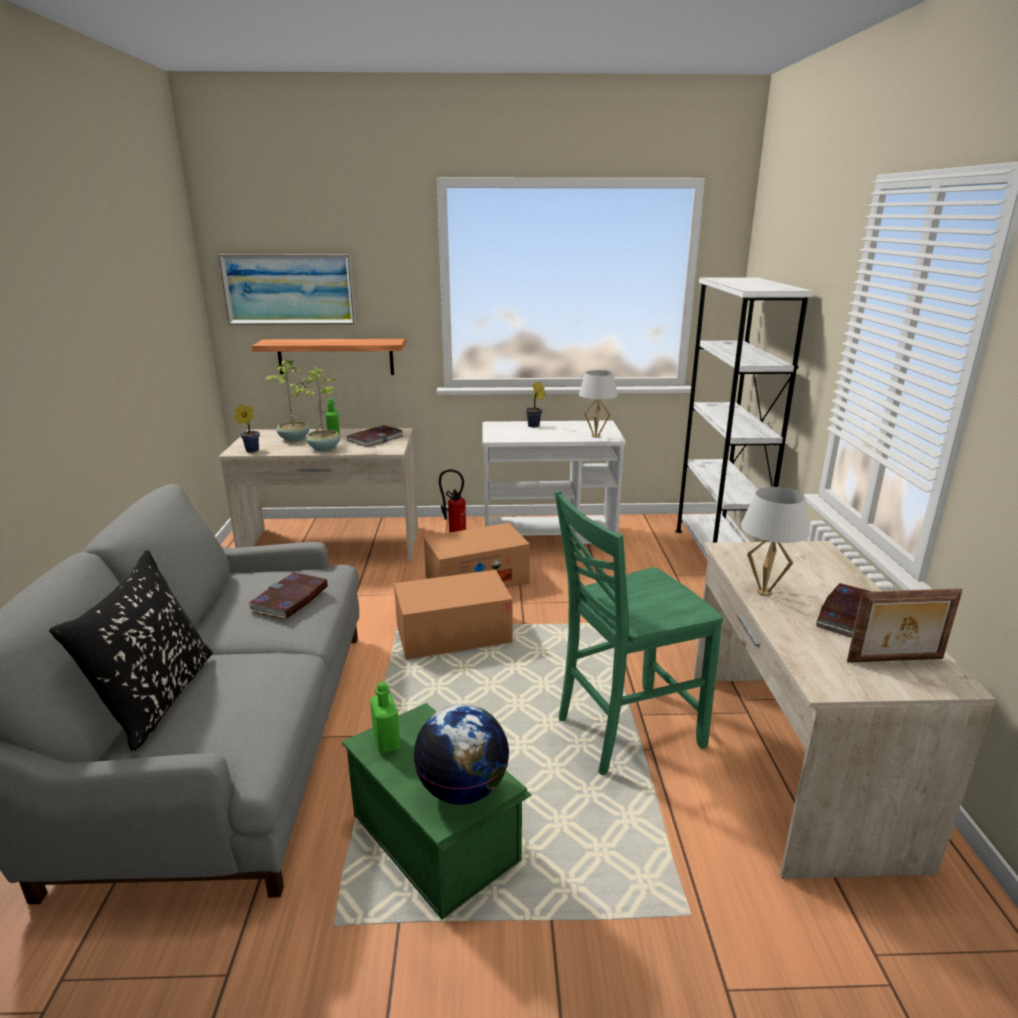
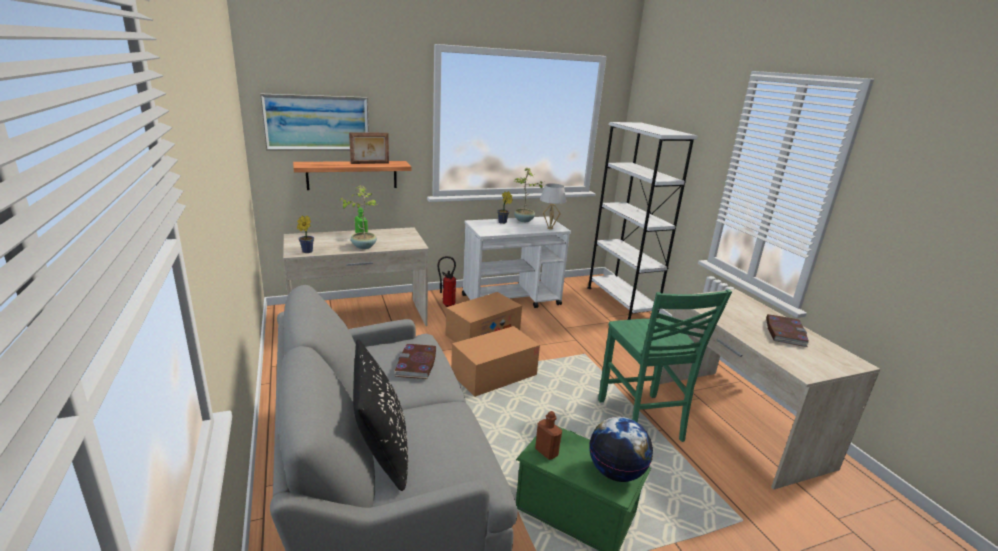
camera: 20 degrees left, 0 degrees up
potted plant [265,360,311,442] -> potted plant moved to [514,167,542,222]
book [347,425,403,447] -> none
green bottle [370,681,400,753] -> brown bottle [535,411,562,460]
green chair [554,490,723,776] -> green chair turned 60 degrees counterclockwise [598,289,732,442]
white table lamp [741,487,809,596] -> none
picture frame [847,588,963,663] -> picture frame moved to [349,132,389,164]

